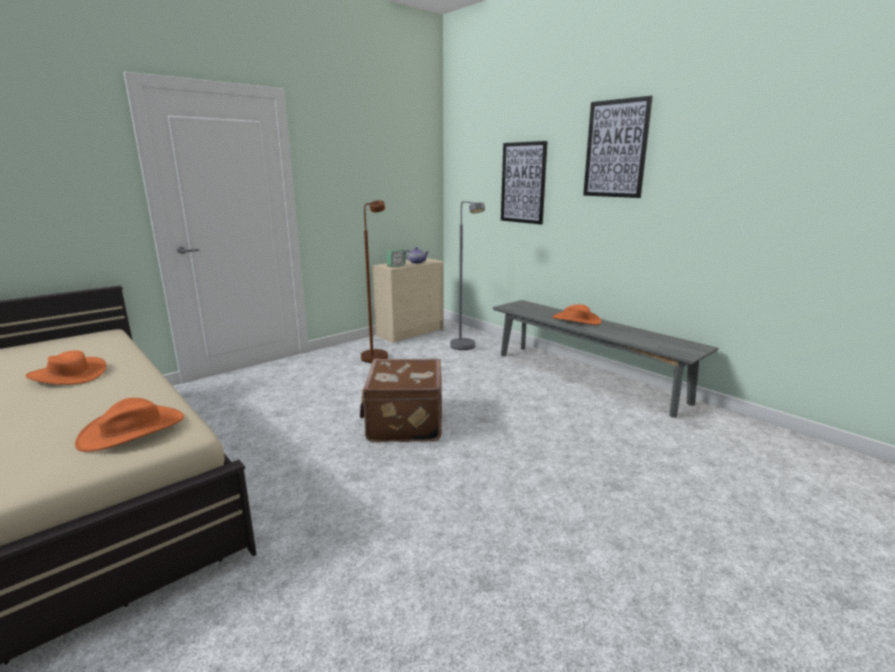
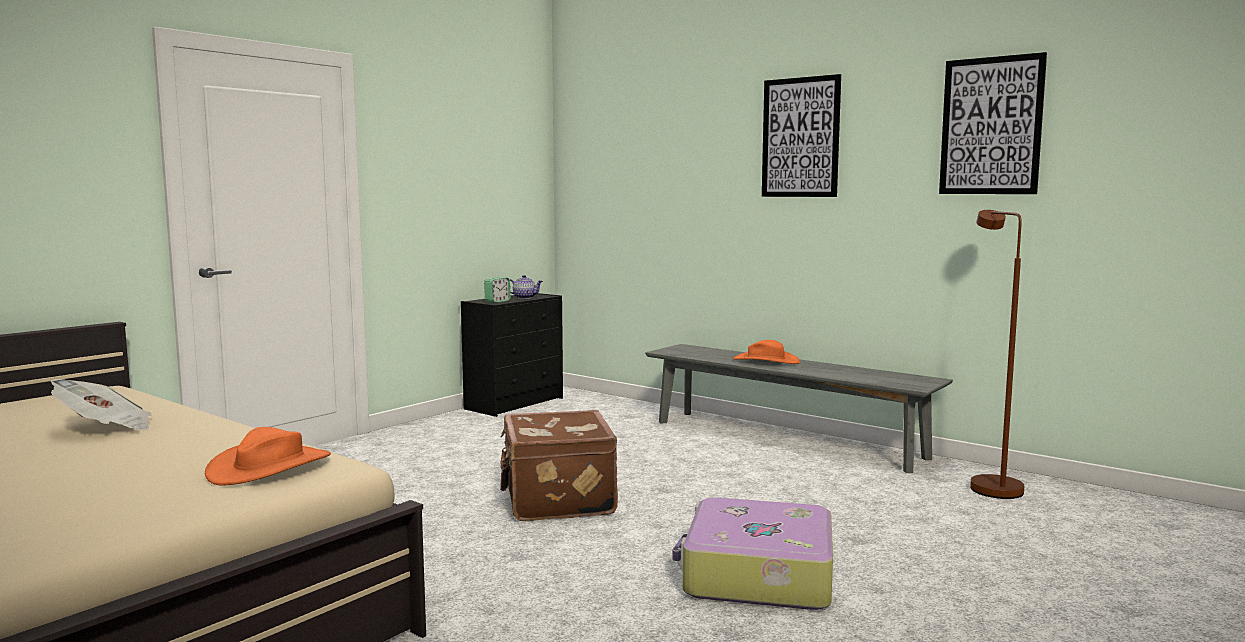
camera: 10 degrees left, 10 degrees down
orange hat [25,350,106,385] -> newspaper [51,379,152,430]
brown floor lamp [361,200,388,363] -> brown floor lamp moved to [970,210,1024,499]
beige dresser [373,258,444,343] -> black dresser [461,293,563,417]
grey floor lamp [450,201,485,350] -> none
picture [501,141,548,224] -> picture moved to [939,52,1047,194]
none -> suitcase [673,497,833,610]

